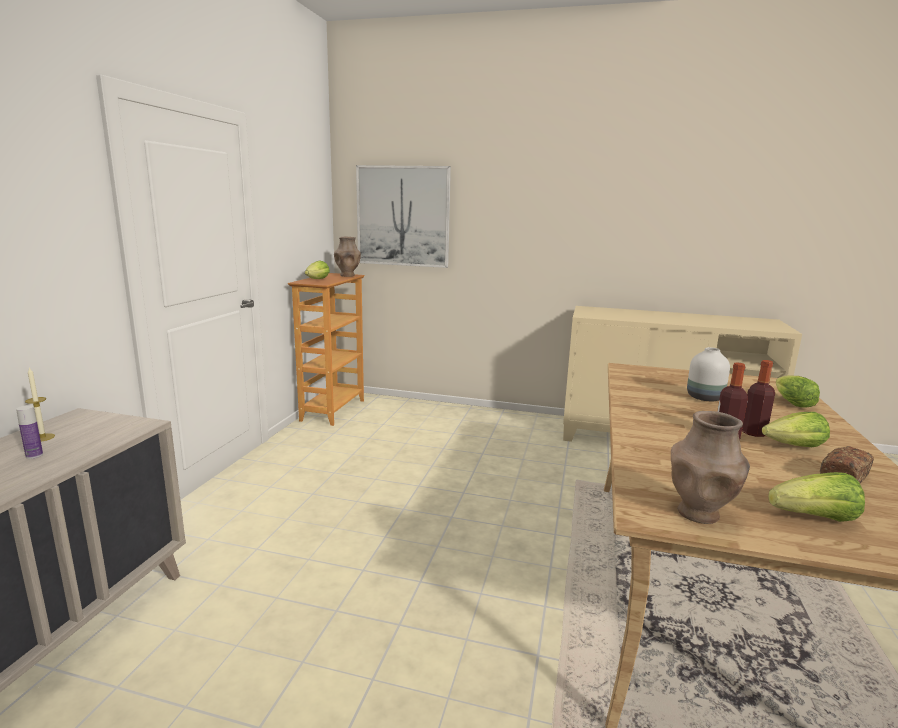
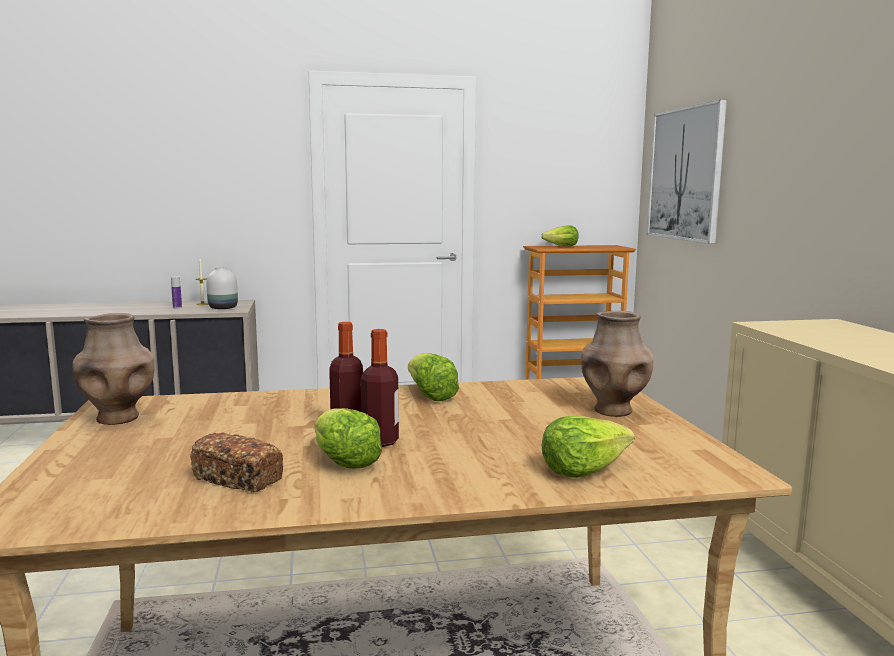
camera: 65 degrees right, 5 degrees down
brown vase [334,237,361,277] -> brown vase moved to [581,311,654,417]
white vase [687,347,730,401] -> white vase moved to [206,266,238,309]
lettuce [768,472,865,522] -> lettuce moved to [408,353,459,401]

